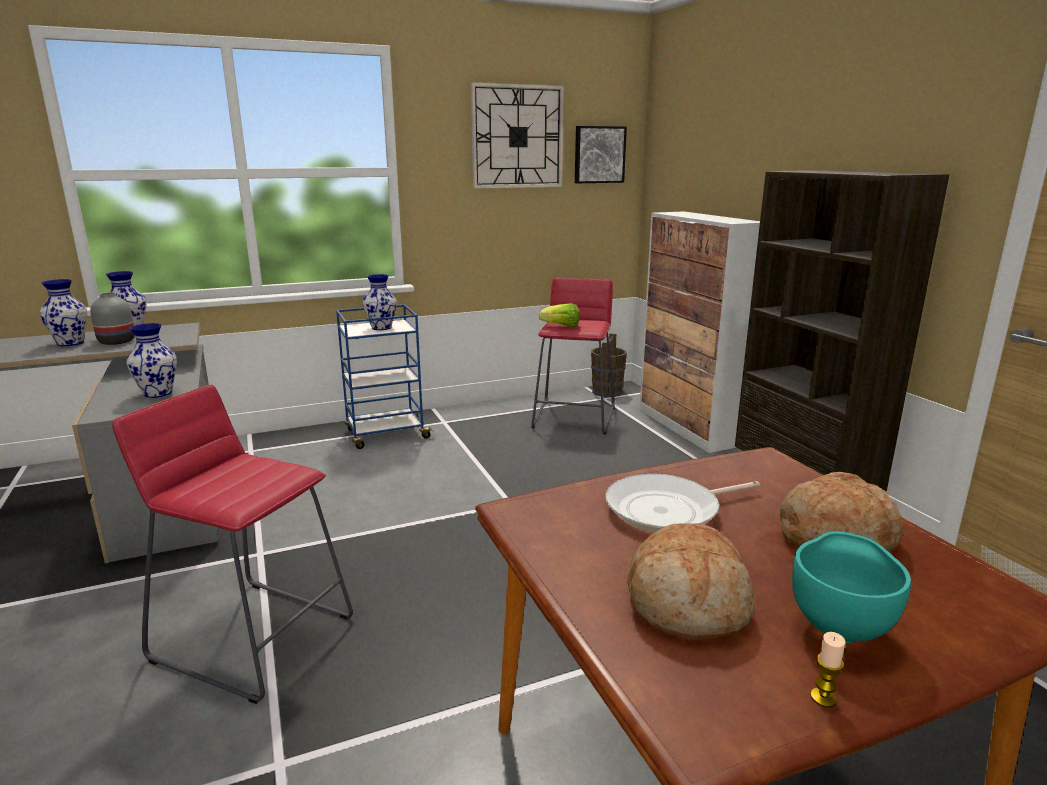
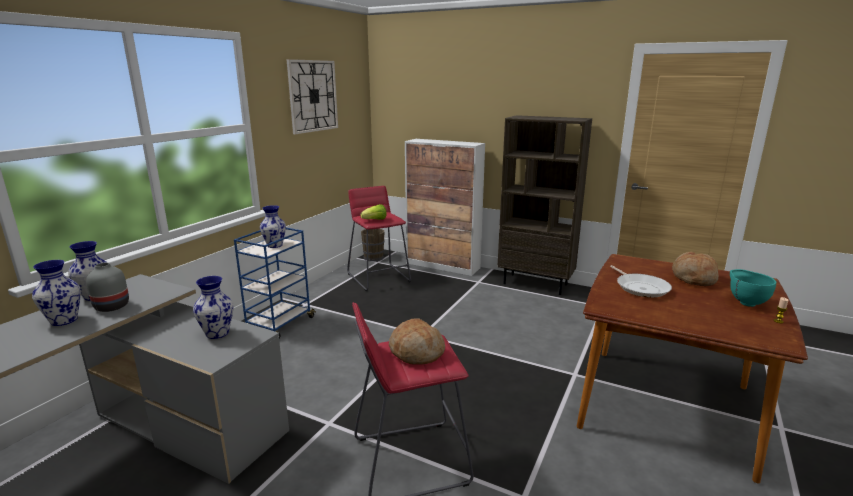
camera: 40 degrees left, 0 degrees up
picture [575,126,627,183] -> none
frying pan [606,474,760,533] -> frying pan turned 45 degrees counterclockwise [610,265,672,298]
bread [628,523,755,641] -> bread moved to [389,319,445,365]

